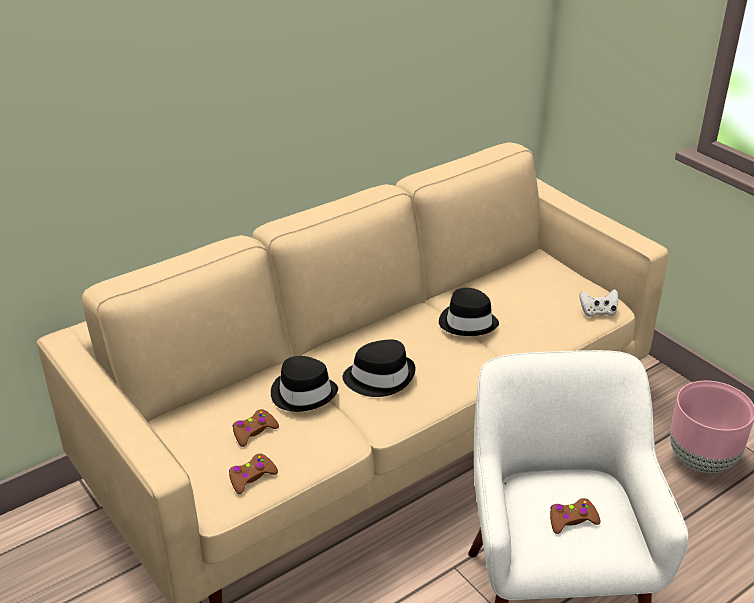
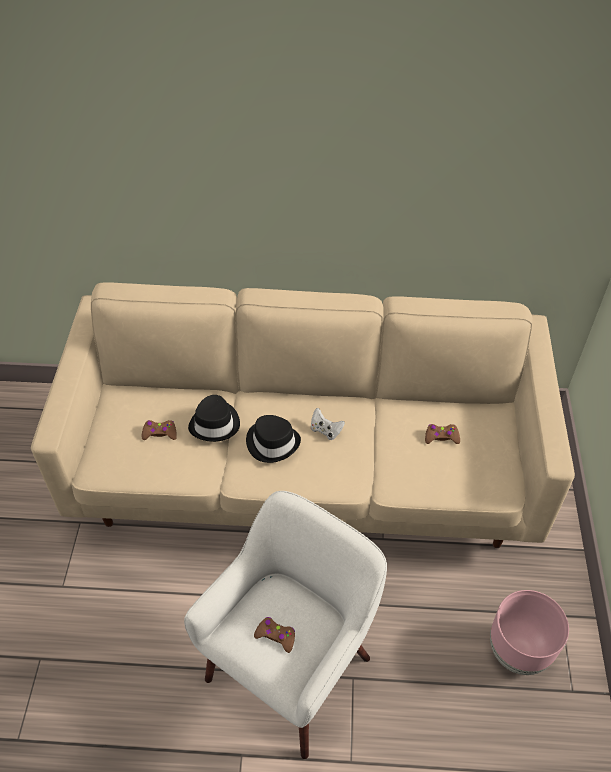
camera: 40 degrees right, 15 degrees up
brown game controller [229,453,278,494] -> brown game controller moved to [425,424,460,444]
black hat [439,288,499,336] -> none
white game controller [579,289,618,317] -> white game controller moved to [311,408,345,440]

